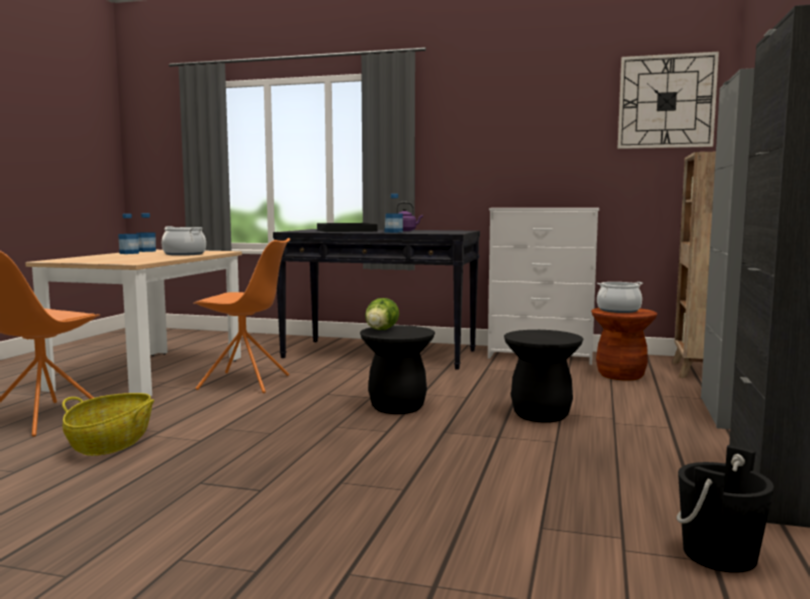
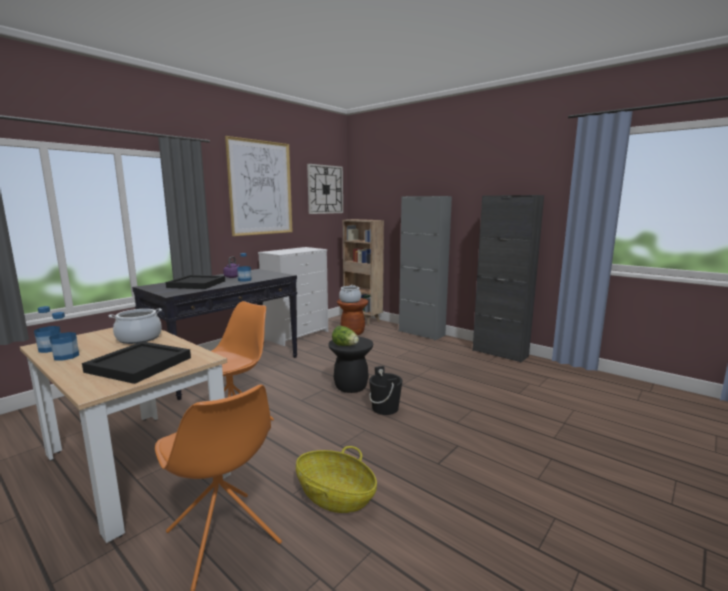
camera: 65 degrees left, 5 degrees up
black stool [504,330,583,423] -> none
black bucket [676,445,774,573] -> black bucket moved to [369,366,403,415]
none -> black tray [82,341,191,384]
none -> picture [225,136,293,236]

